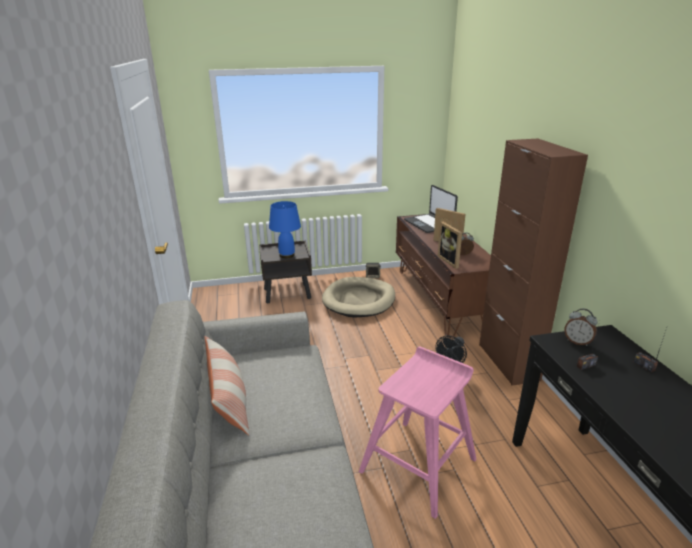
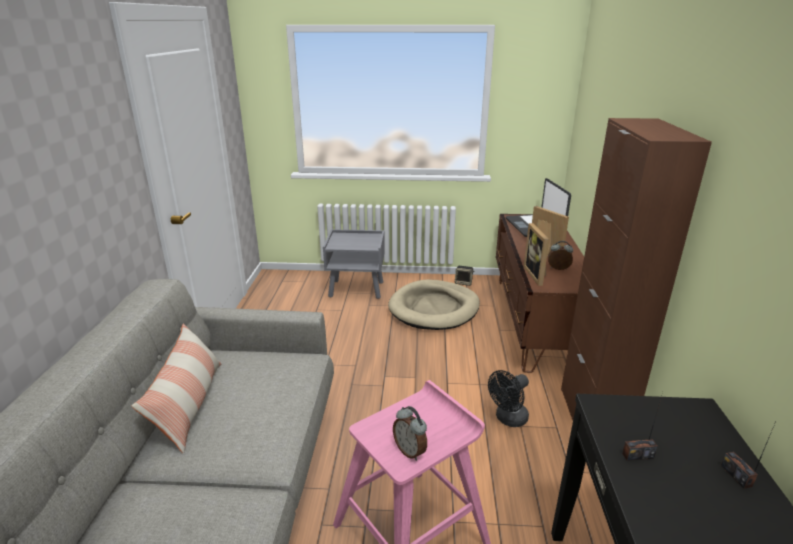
camera: 15 degrees right, 0 degrees up
brown nightstand [259,241,312,303] -> grey nightstand [323,229,385,299]
blue table lamp [269,201,301,258] -> none
alarm clock [564,309,598,346] -> alarm clock moved to [393,406,427,461]

